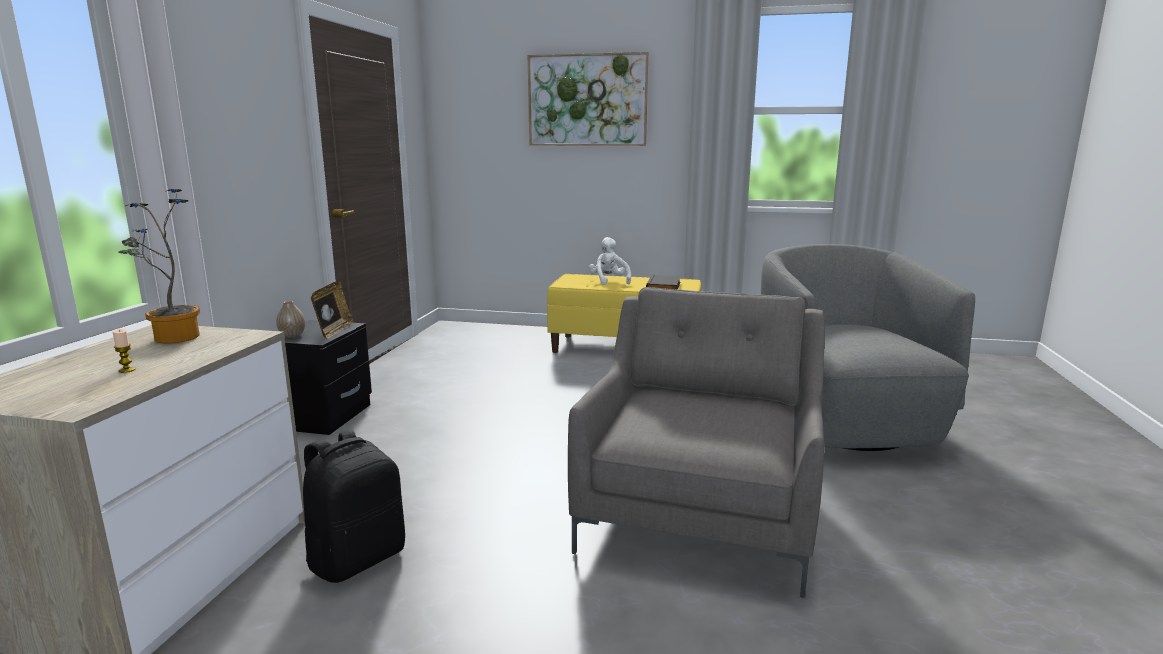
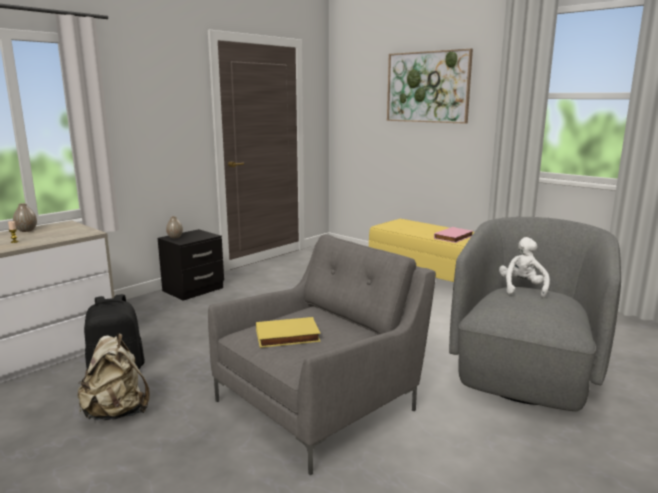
camera: 30 degrees right, 0 degrees up
potted plant [118,189,200,344] -> none
picture frame [311,280,354,339] -> none
white plush toy [589,237,631,285] -> white plush toy moved to [499,237,550,298]
black book [646,274,680,290] -> pink book [434,227,473,243]
none -> vase [13,203,37,232]
none -> beige backpack [77,333,150,420]
none -> yellow book [256,317,321,348]

